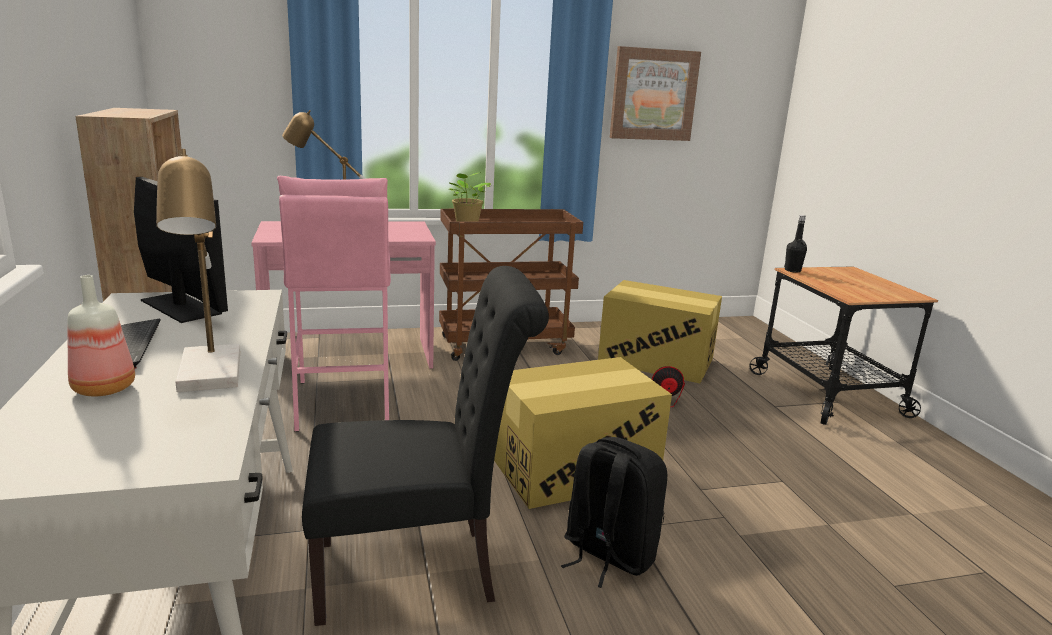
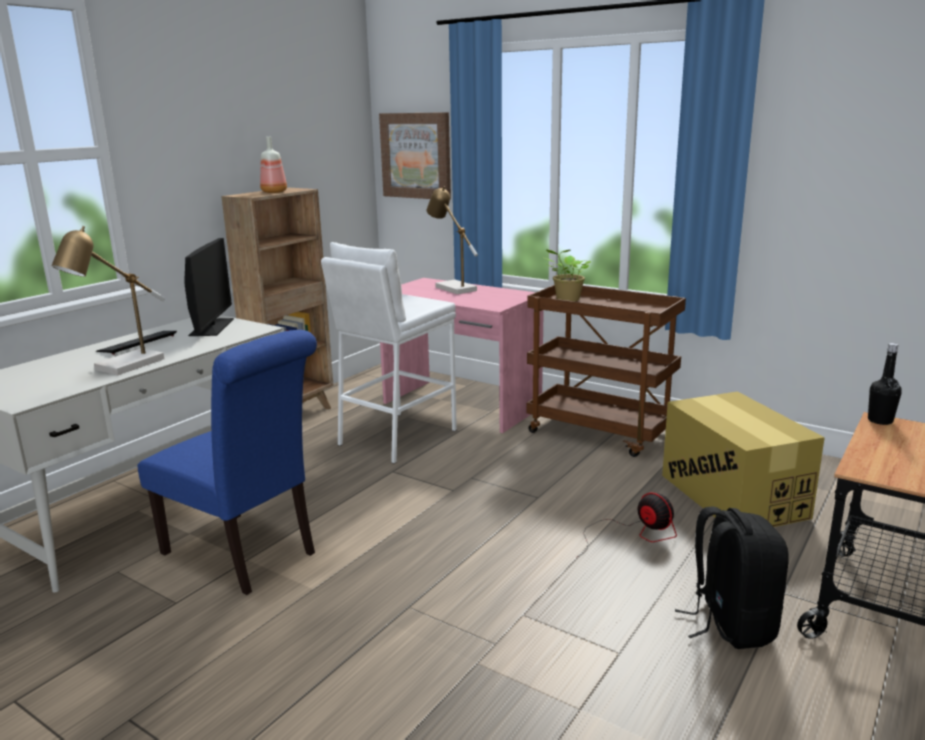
camera: 50 degrees right, 0 degrees up
bottle [68,275,135,396] -> bottle moved to [260,137,287,193]
pink stool [277,176,391,432] -> white stool [321,242,457,464]
black chair [302,266,549,626] -> blue chair [138,330,317,595]
cardboard box [494,357,672,509] -> none
black backpack [561,437,667,588] -> black backpack moved to [675,507,789,649]
picture [610,46,701,141] -> picture moved to [379,112,451,200]

